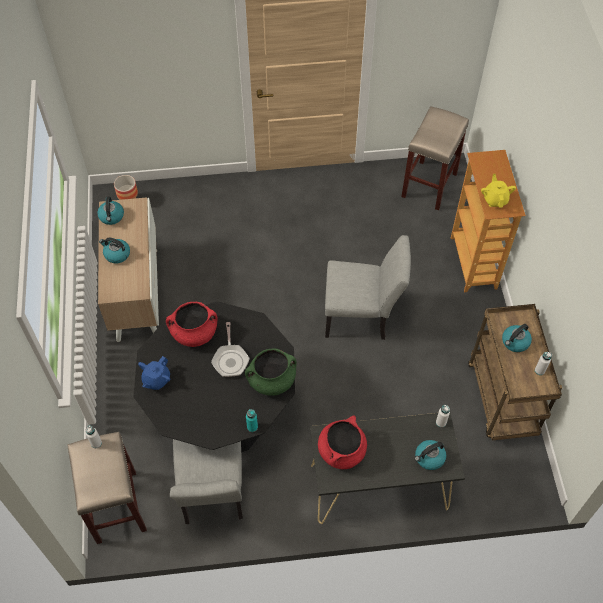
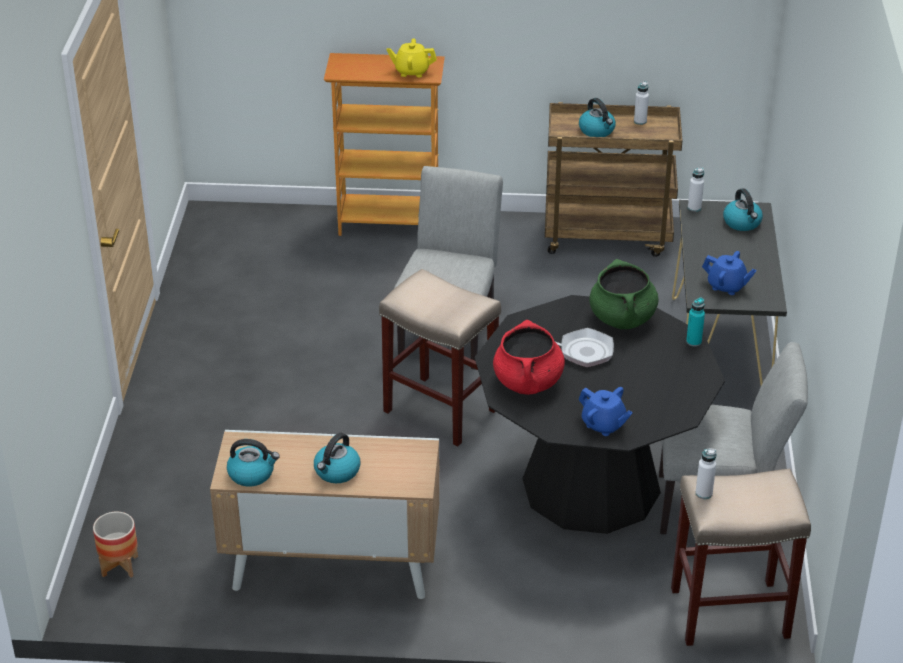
camera: 80 degrees left, 20 degrees down
red cooking pot [318,415,367,469] -> blue teapot [702,251,757,295]
beige stool [401,106,469,210] -> beige stool moved to [379,269,501,447]

